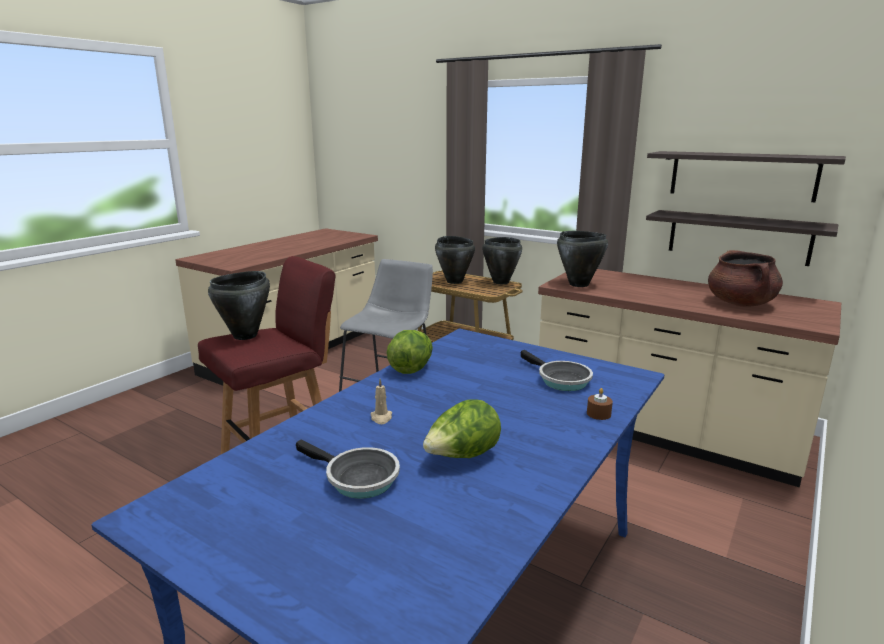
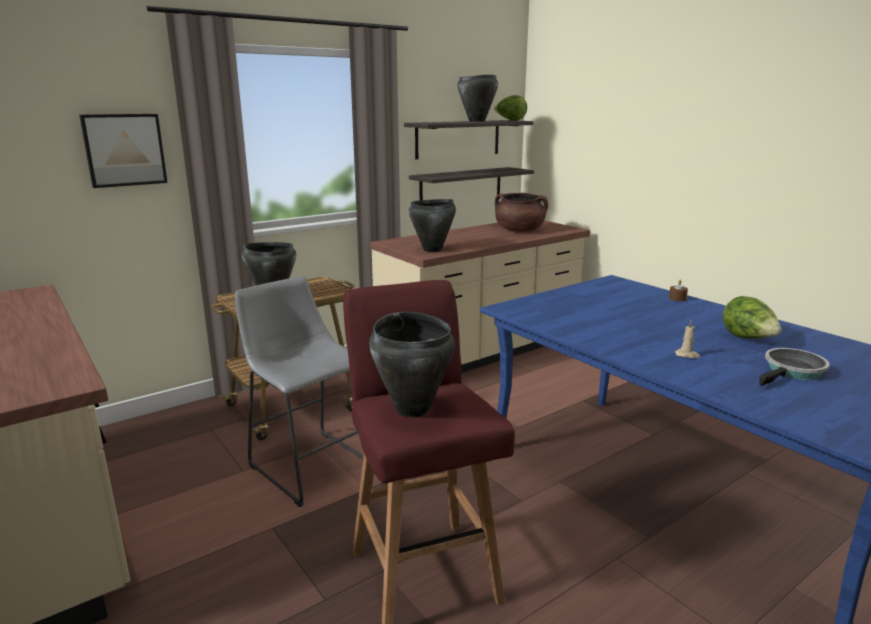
camera: 70 degrees left, 0 degrees up
lettuce [386,330,433,374] -> lettuce moved to [494,95,527,121]
black cooking pot [482,237,522,284] -> black cooking pot moved to [458,75,498,122]
frying pan [521,350,593,391] -> none
none -> picture [79,114,168,188]

